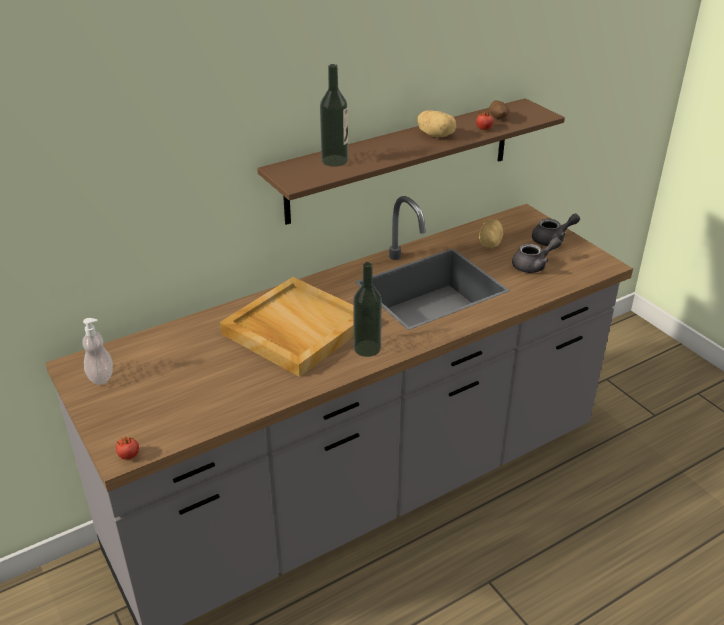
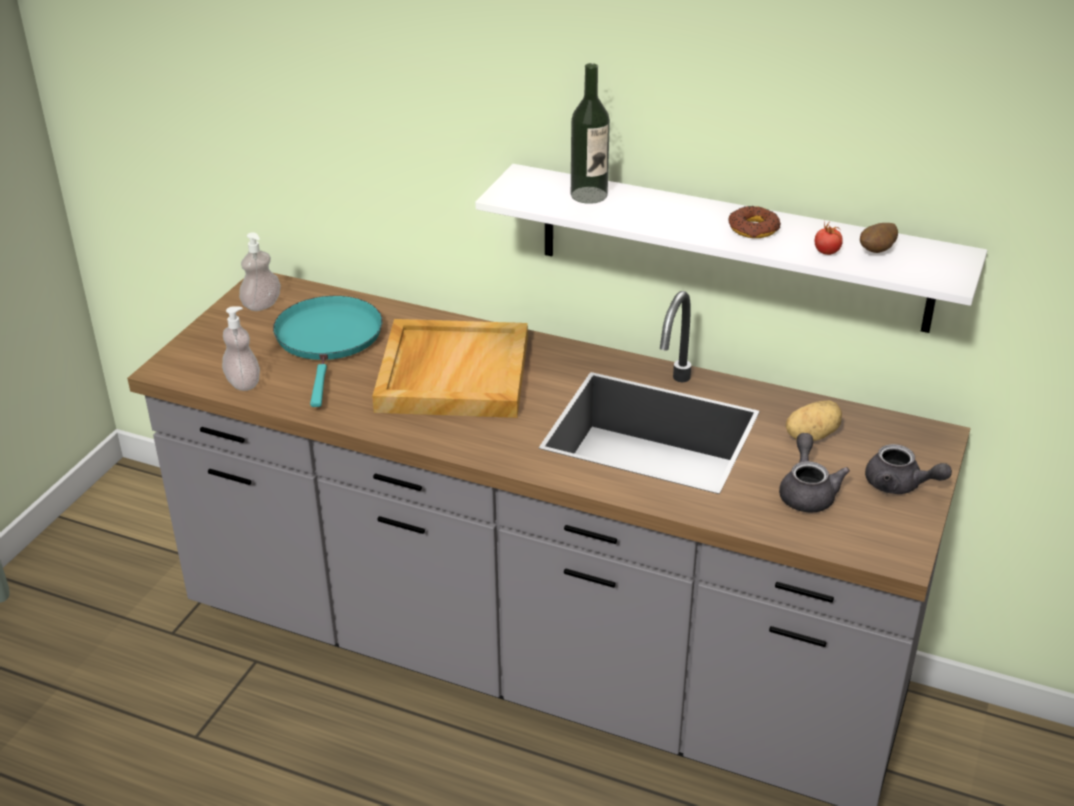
camera: 55 degrees right, 0 degrees up
tomato [116,436,139,460] -> none
brown shelf [257,98,565,225] -> white shelf [475,164,987,333]
bottle [353,262,382,357] -> none
potato [417,110,456,137] -> donut [728,206,781,238]
grey teapot [512,237,561,273] -> grey teapot turned 120 degrees counterclockwise [779,433,850,513]
none -> soap dispenser [222,306,260,391]
none -> turquoise frying pan [273,296,383,407]

